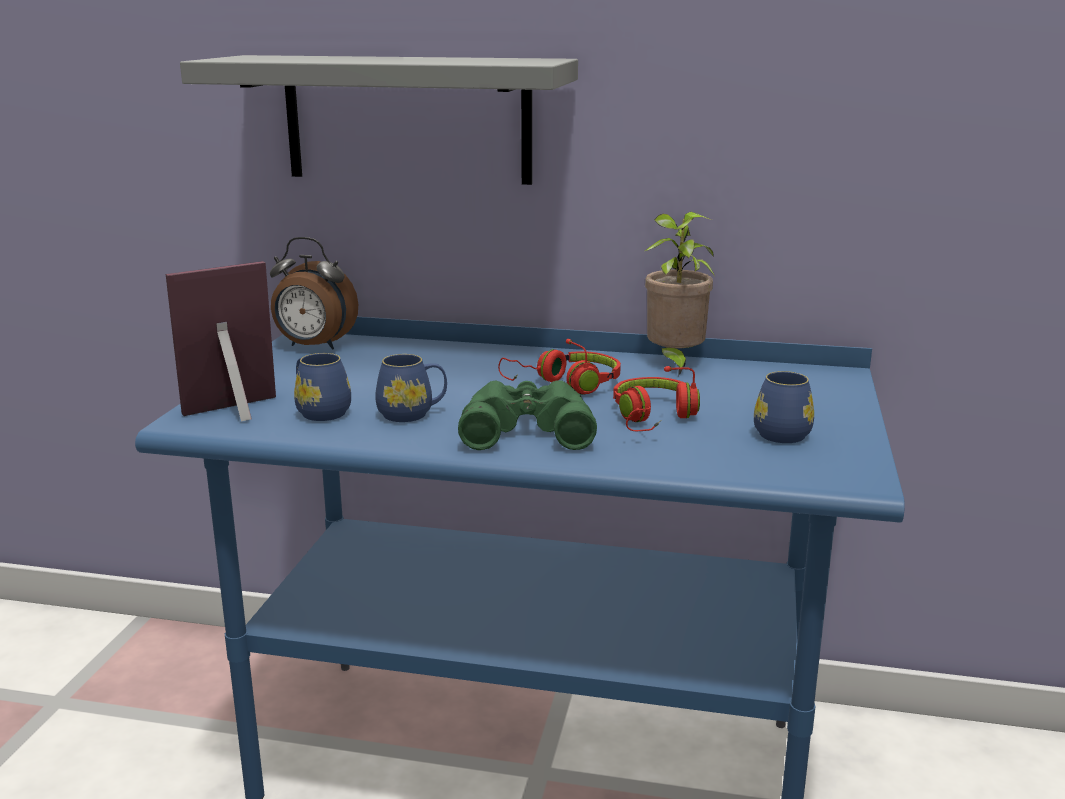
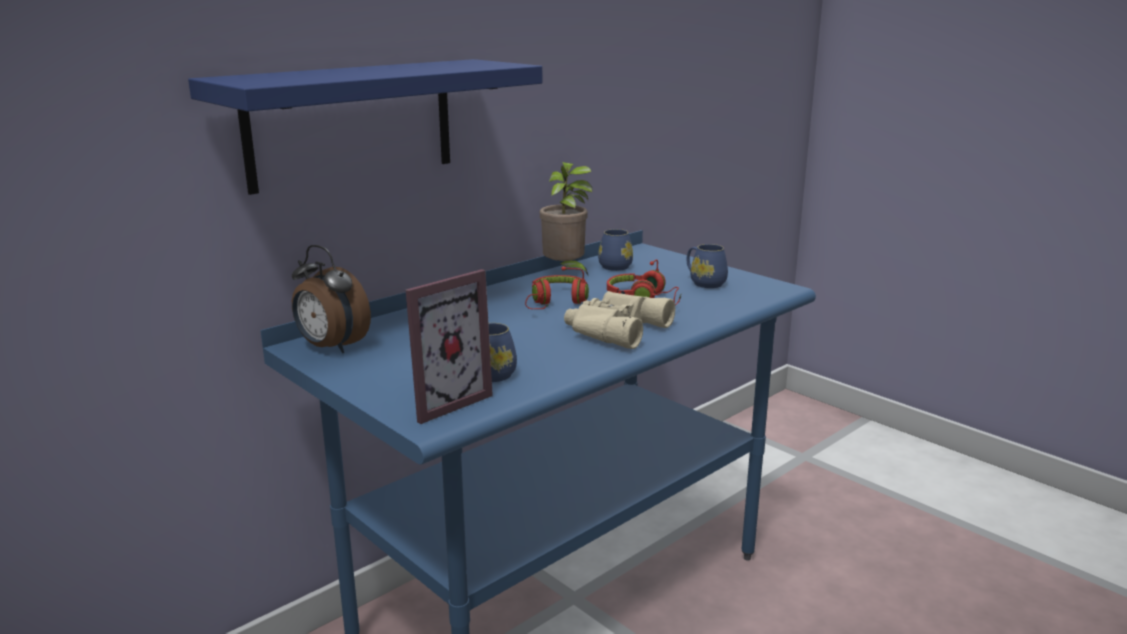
camera: 55 degrees left, 0 degrees up
picture frame [166,261,276,421] -> picture frame turned 135 degrees counterclockwise [406,269,493,424]
grey shelf [180,55,578,185] -> blue shelf [188,59,542,195]
alarm clock [270,237,358,350] -> alarm clock turned 75 degrees clockwise [292,245,371,353]
blue mug [375,354,447,422] -> blue mug moved to [598,229,633,271]
green binoculars [458,380,597,450] -> beige binoculars [564,291,675,349]

